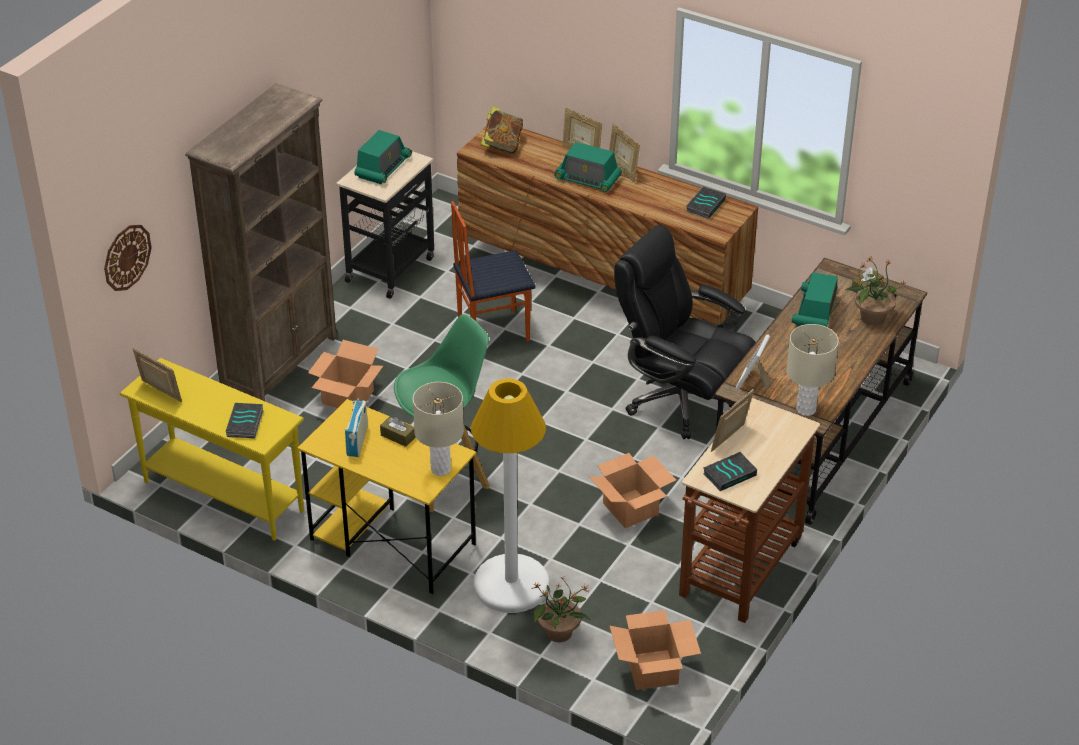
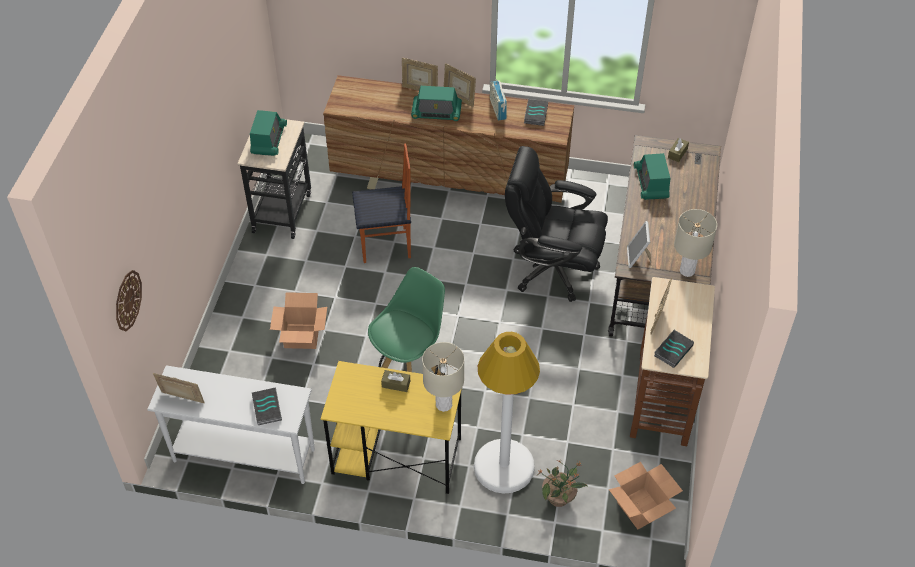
camera: 20 degrees left, 10 degrees up
yellow console table [120,358,304,541] -> white console table [147,365,315,484]
brown bookcase [186,83,337,401] -> none
radio [345,398,368,457] -> radio moved to [490,79,507,121]
chair [451,201,536,341] -> chair turned 150 degrees counterclockwise [352,143,411,263]
book [481,106,523,154] -> none
cardboard box [589,453,676,528] -> none
potted plant [845,256,906,325] -> none

